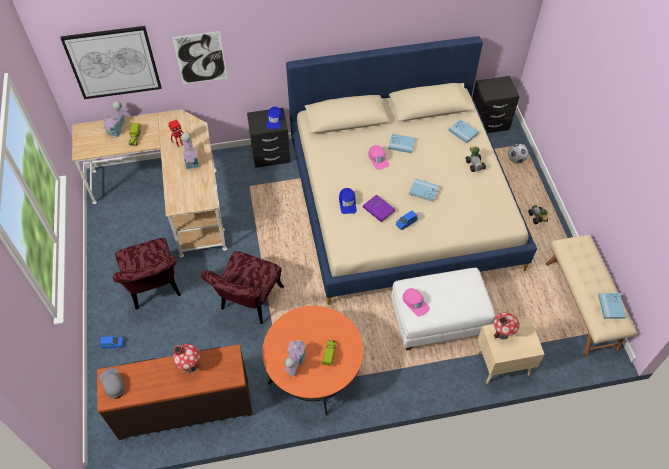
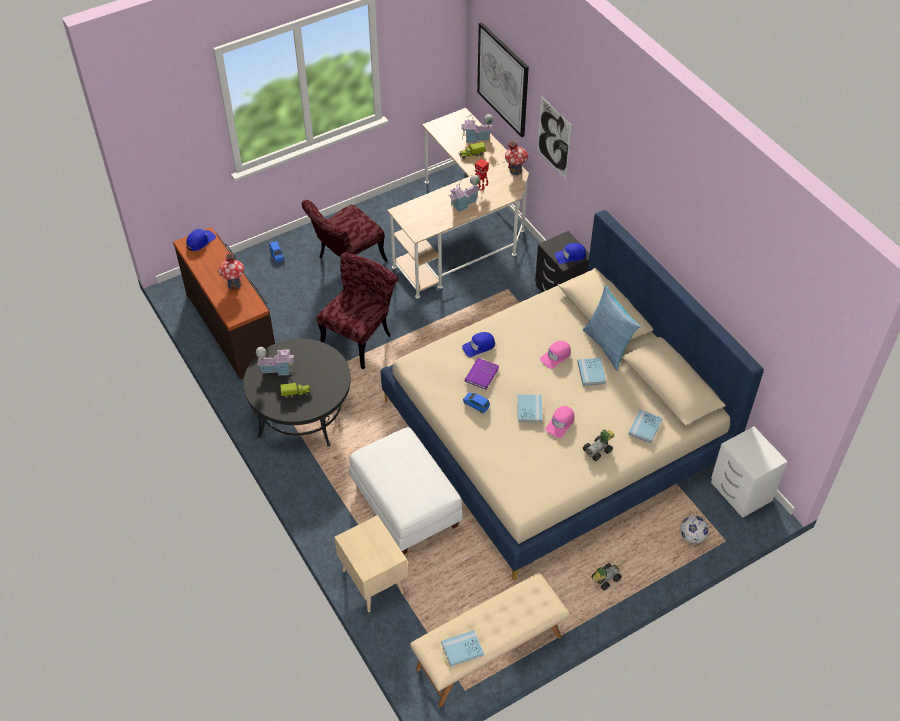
camera: 70 degrees right, 5 degrees down
grey cap [100,368,125,399] -> blue cap [186,229,216,251]
red chair [201,251,284,324] -> red chair turned 120 degrees clockwise [316,252,399,369]
orange coffee table [262,306,363,416] -> black coffee table [243,339,351,447]
pink cap [403,288,430,317] -> pink cap moved to [545,406,574,438]
black nightstand [472,76,519,133] -> white nightstand [711,426,788,518]
toy house [494,312,519,340] -> toy house moved to [505,141,528,175]
none -> pillow [583,286,641,371]

